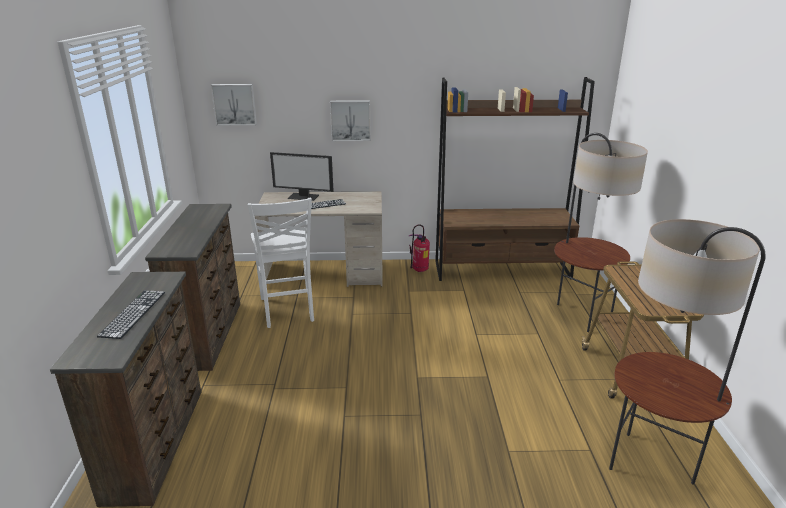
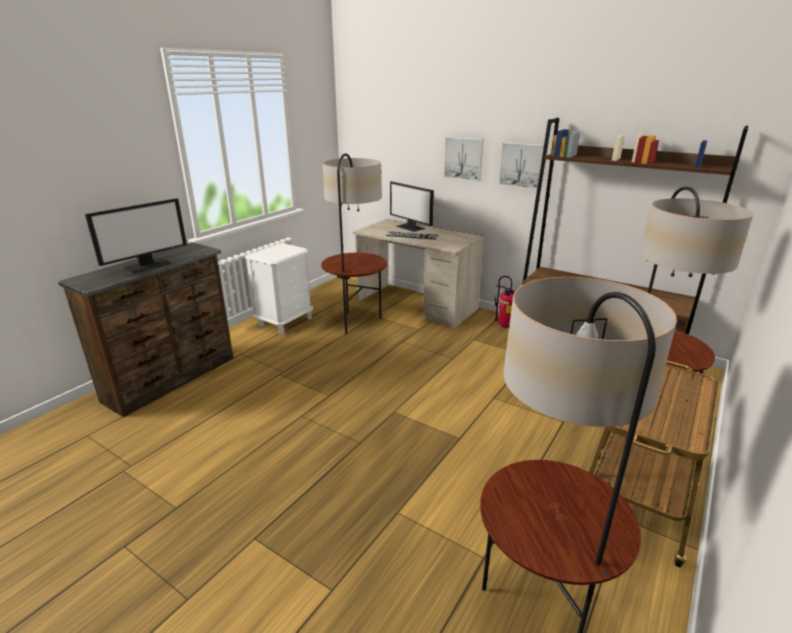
camera: 35 degrees right, 0 degrees up
keyboard [97,291,165,339] -> monitor [85,198,187,273]
brown dresser [145,204,240,371] -> white nightstand [245,243,313,335]
picture [211,84,257,126] -> picture moved to [499,142,544,190]
white chair [248,198,314,328] -> floor lamp [321,154,387,334]

